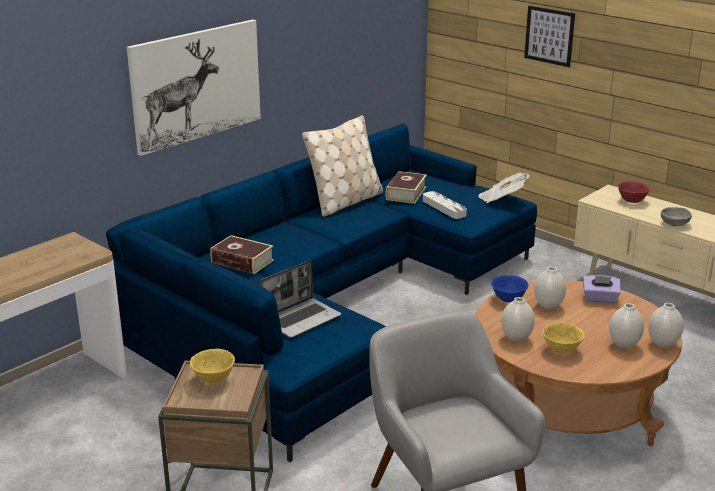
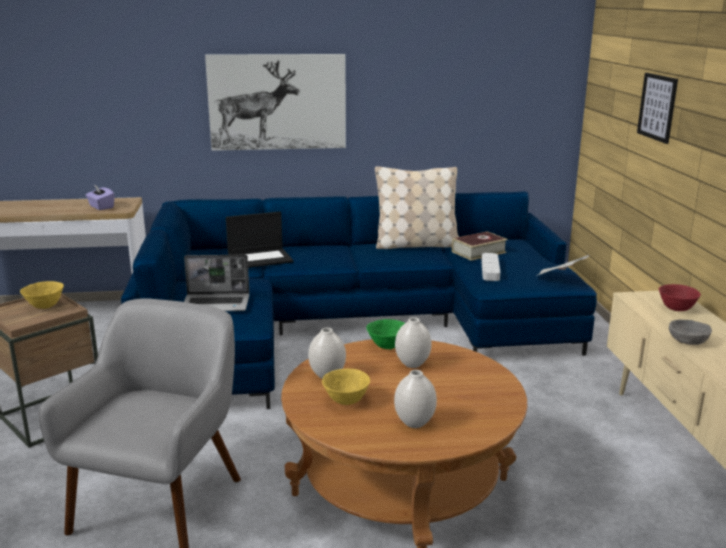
camera: 40 degrees right, 5 degrees down
book [210,235,274,274] -> laptop [226,211,293,268]
blue bowl [491,275,529,303] -> green bowl [366,319,405,349]
purple tissue box [583,275,621,303] -> purple tissue box moved to [86,185,115,210]
white vase [648,303,684,348] -> none

